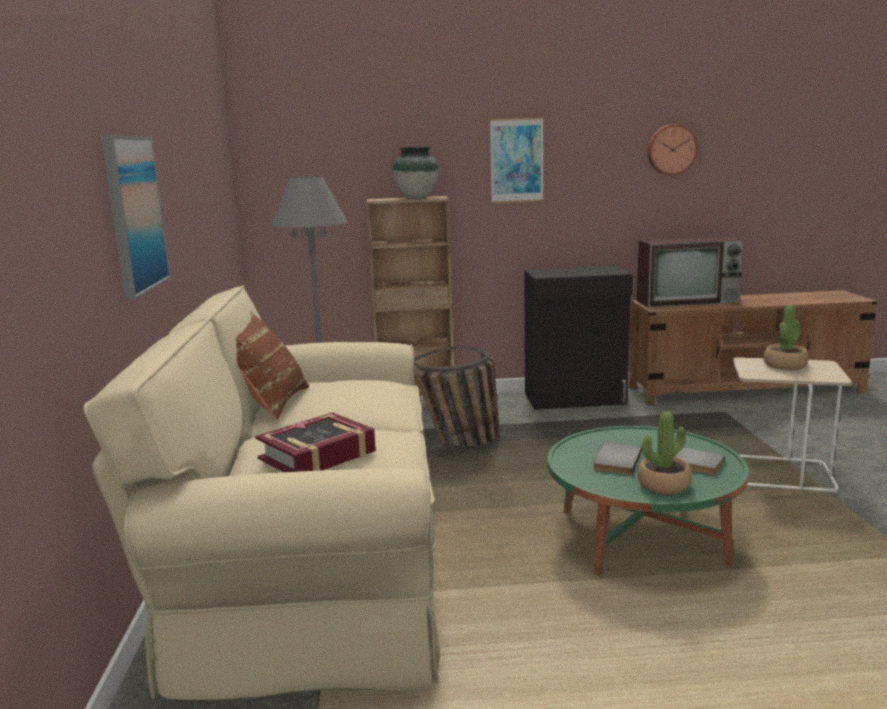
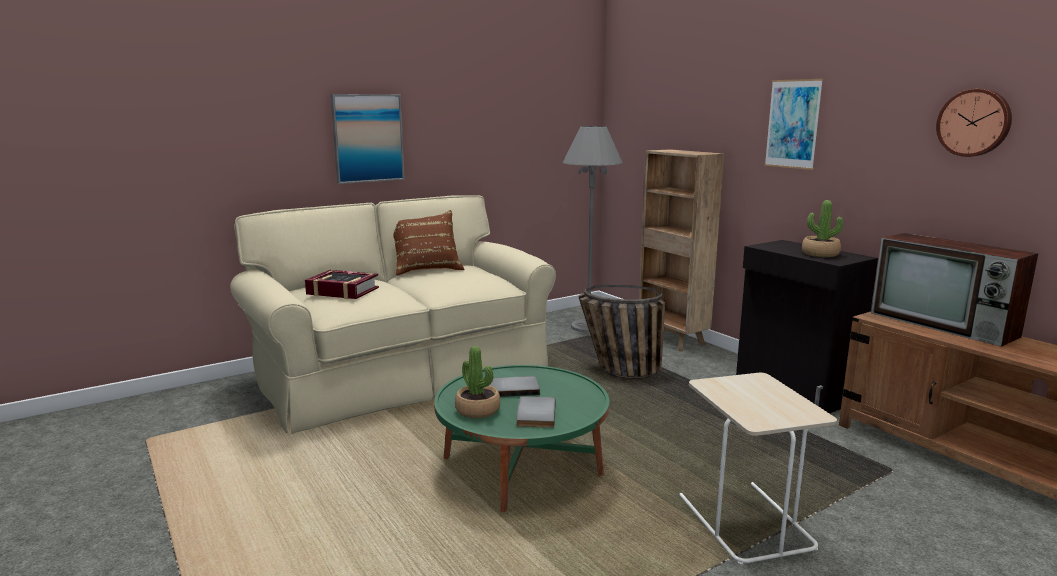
camera: 60 degrees right, 0 degrees up
vase [392,147,439,199] -> none
potted plant [763,305,809,370] -> potted plant moved to [802,200,843,257]

